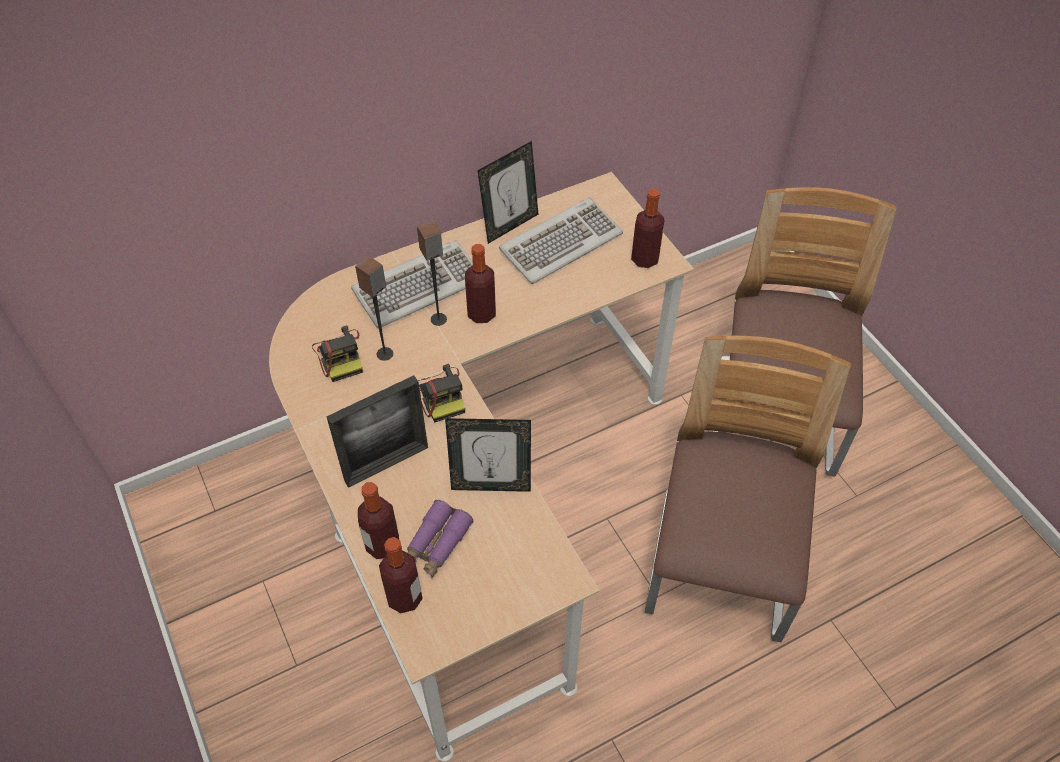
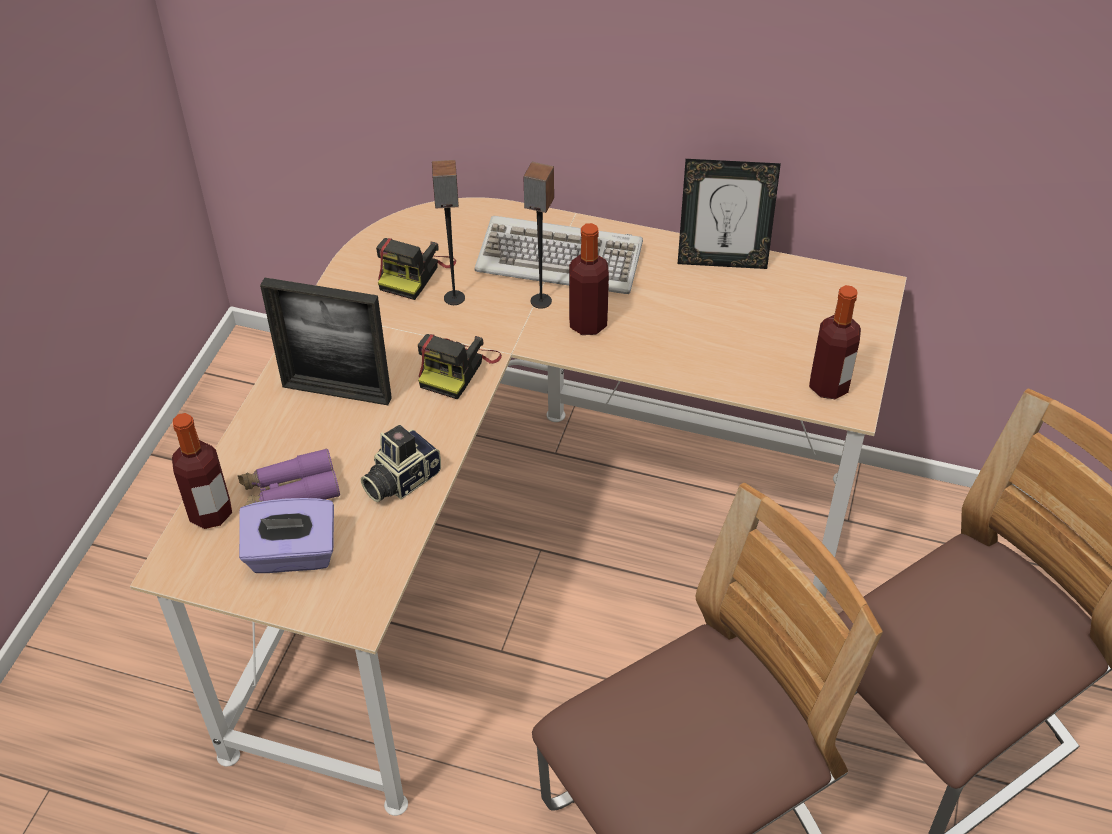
camera: 45 degrees right, 5 degrees down
bottle [358,482,399,559] -> none
picture frame [445,418,531,492] -> camera [361,425,441,502]
keyboard [499,198,623,284] -> none
none -> purple tissue box [239,498,334,573]

